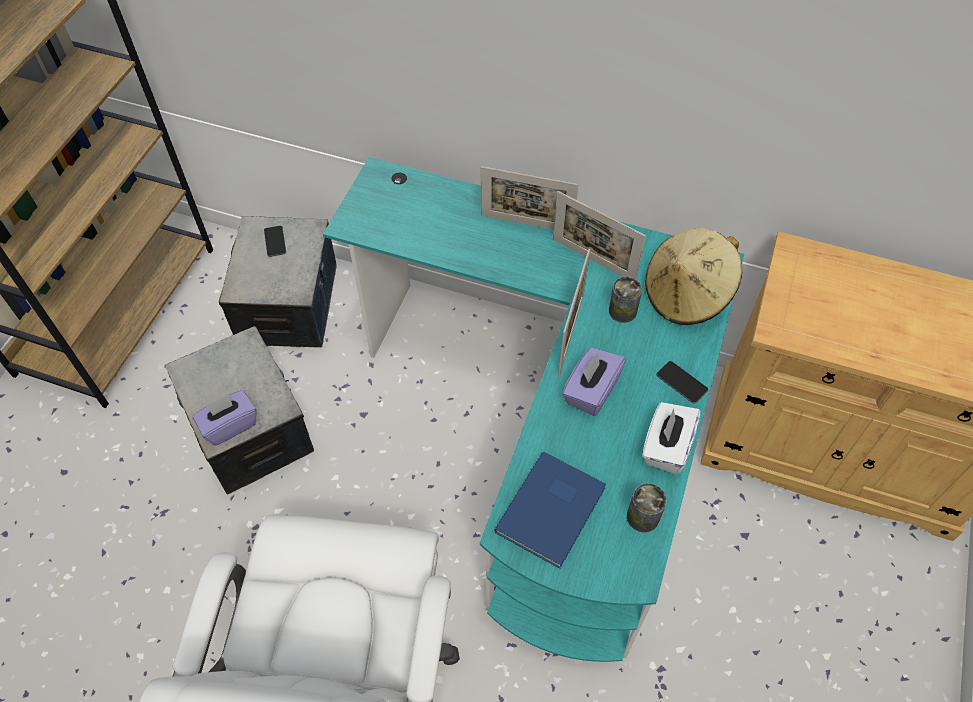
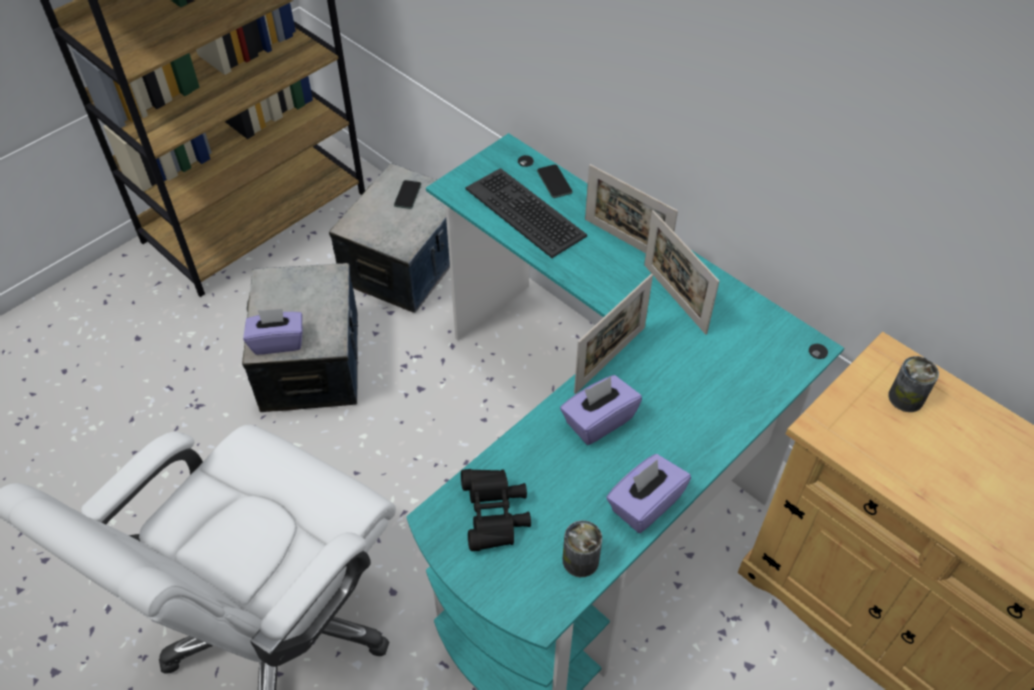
camera: 25 degrees right, 5 degrees down
blue book [494,451,606,569] -> black binoculars [461,469,531,551]
can [609,277,642,323] -> can moved to [888,356,939,412]
white tissue box [642,402,701,474] -> purple tissue box [606,454,691,533]
beige hat [645,228,742,325] -> none
phone [656,361,708,404] -> phone moved to [537,164,573,198]
none -> keyboard [465,168,587,258]

